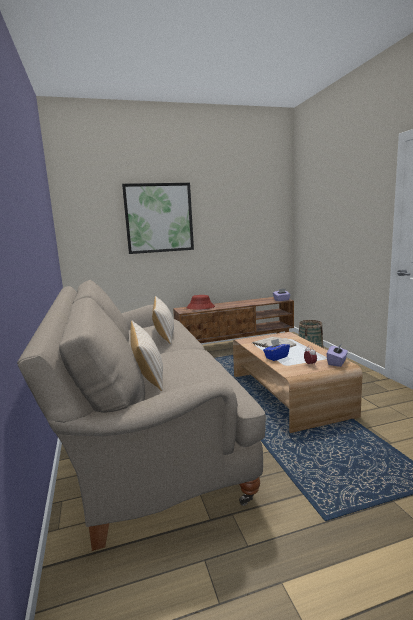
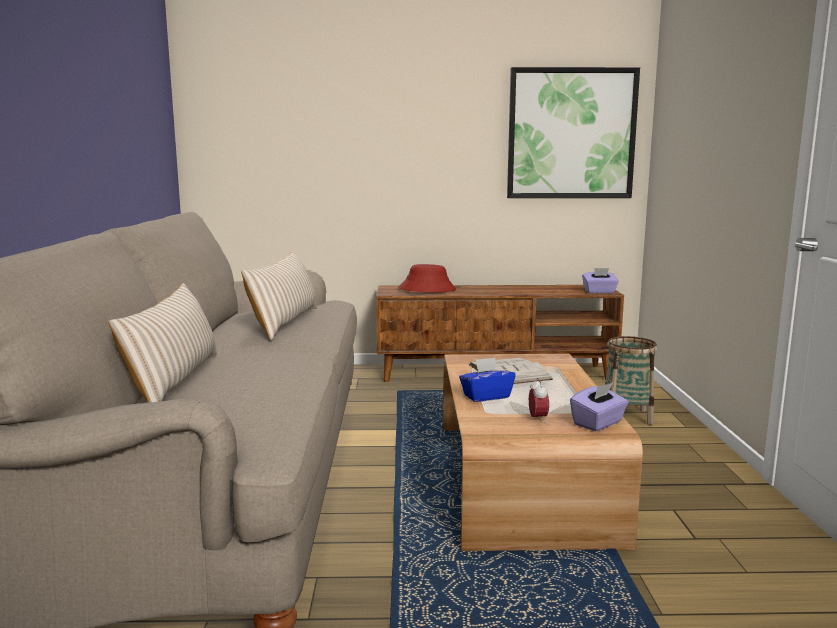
camera: 15 degrees right, 0 degrees up
picture [122,183,194,254] -> picture moved to [507,67,640,198]

